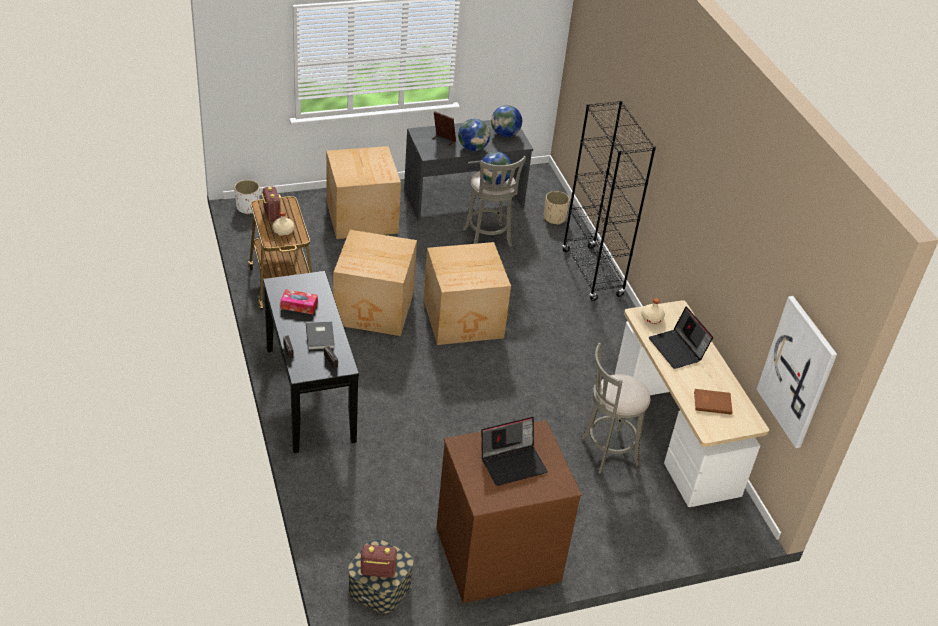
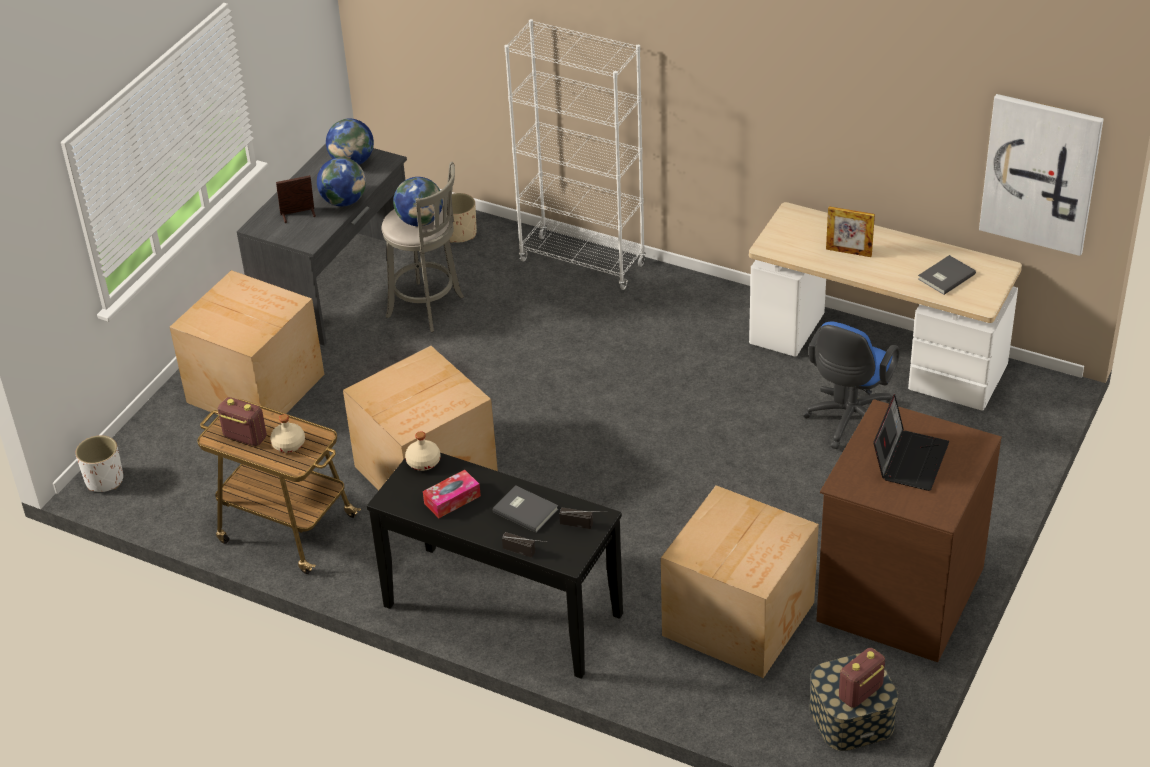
camera: 40 degrees left, 0 degrees up
cardboard box [423,242,511,345] -> cardboard box moved to [661,485,819,678]
black bookcase [562,100,656,301] -> white bookcase [505,19,646,290]
grey stool [580,343,650,474] -> blue office chair [803,322,900,449]
beige bottle [641,298,665,324] -> beige bottle moved to [405,431,440,471]
laptop [648,307,713,369] -> picture frame [826,206,875,257]
brown book [694,389,733,415] -> grey book [918,255,976,295]

